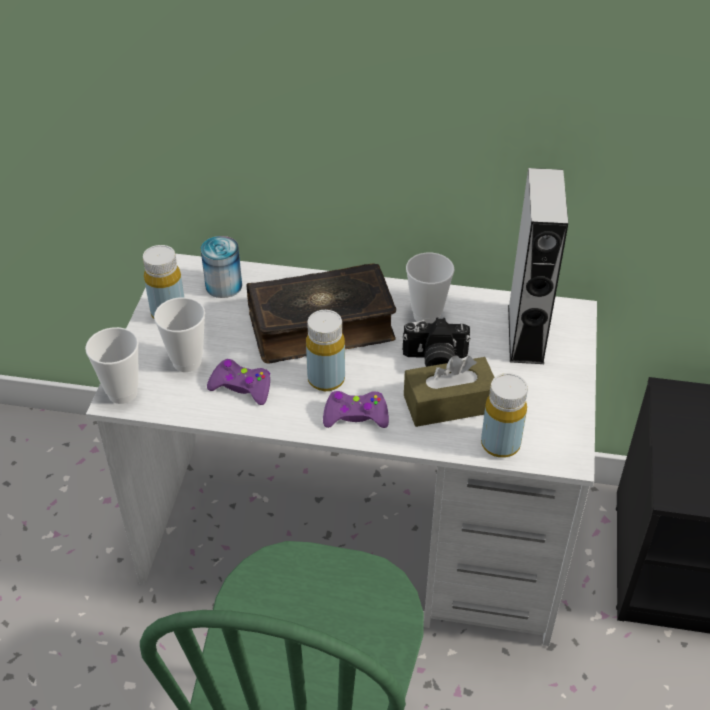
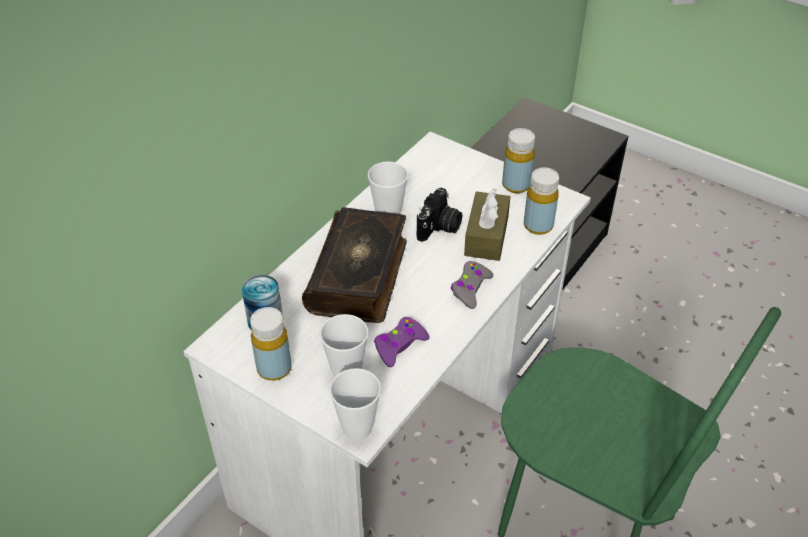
camera: 65 degrees left, 0 degrees up
yellow bottle [306,310,345,391] -> yellow bottle moved to [502,128,535,193]
purple game controller [323,391,389,428] -> grey game controller [451,261,494,309]
grey speaker [508,168,568,364] -> none

